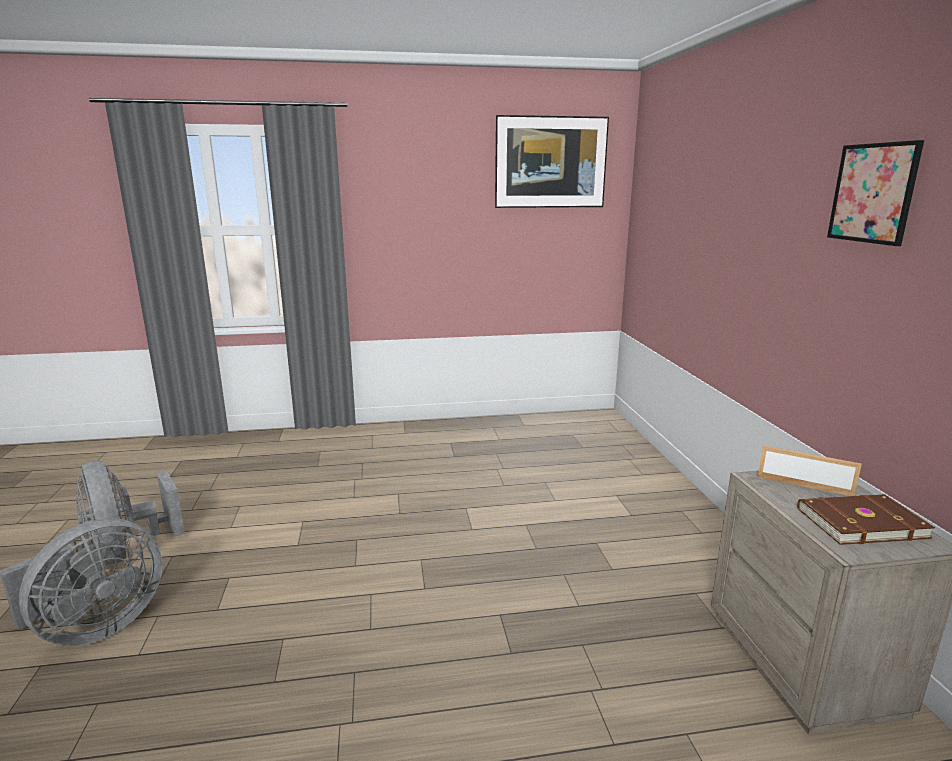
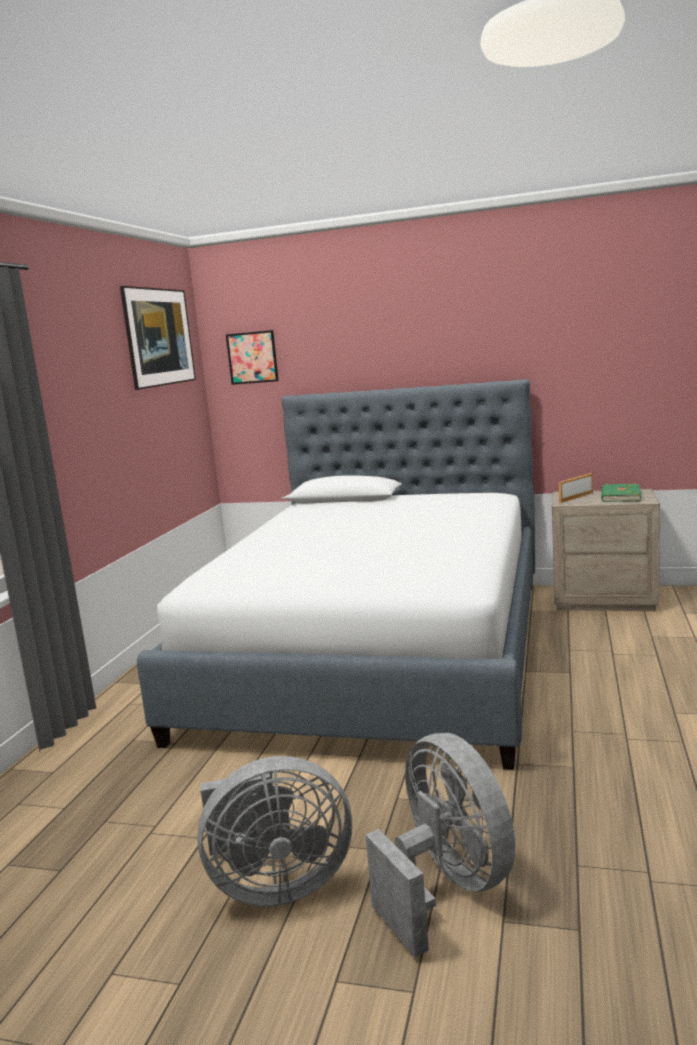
camera: 65 degrees left, 5 degrees down
brown book [797,494,935,545] -> green book [601,484,641,502]
picture [827,140,924,246] -> picture moved to [226,330,279,385]
none -> bed [137,379,535,770]

